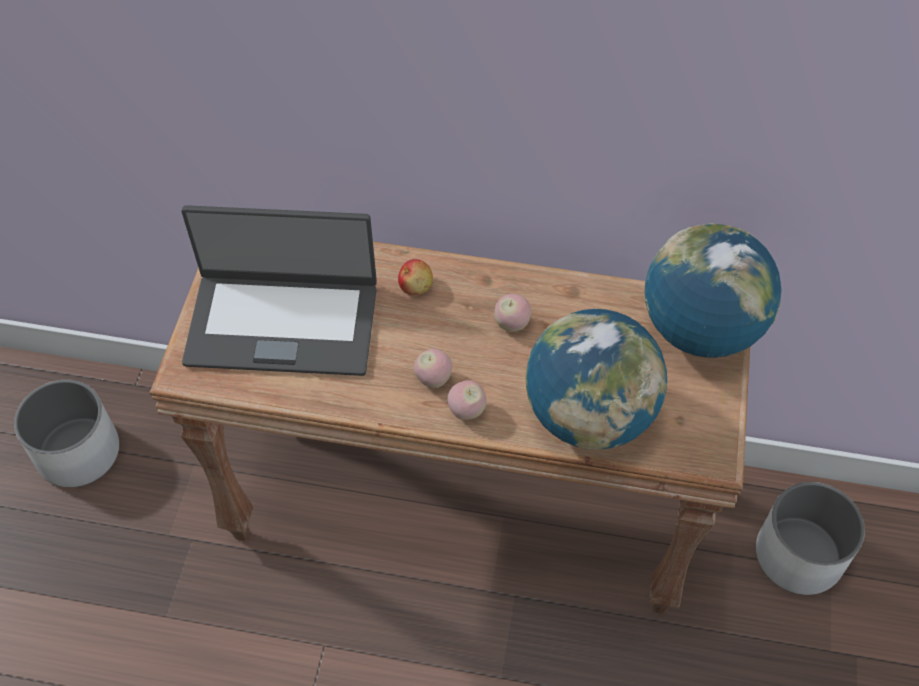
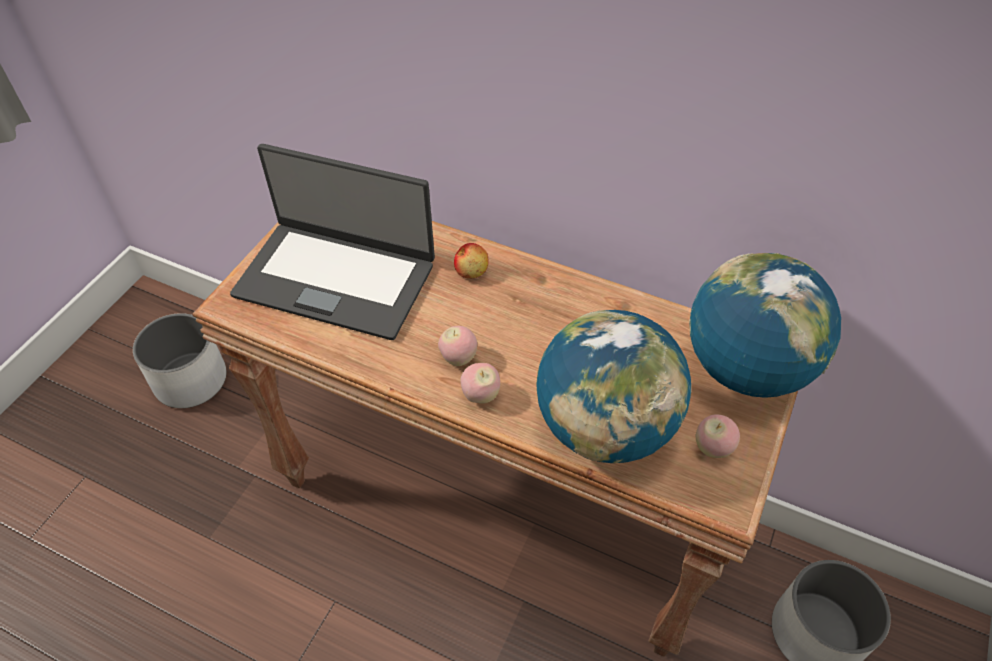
camera: 15 degrees right, 5 degrees down
apple [494,294,531,332] -> apple moved to [696,414,740,458]

